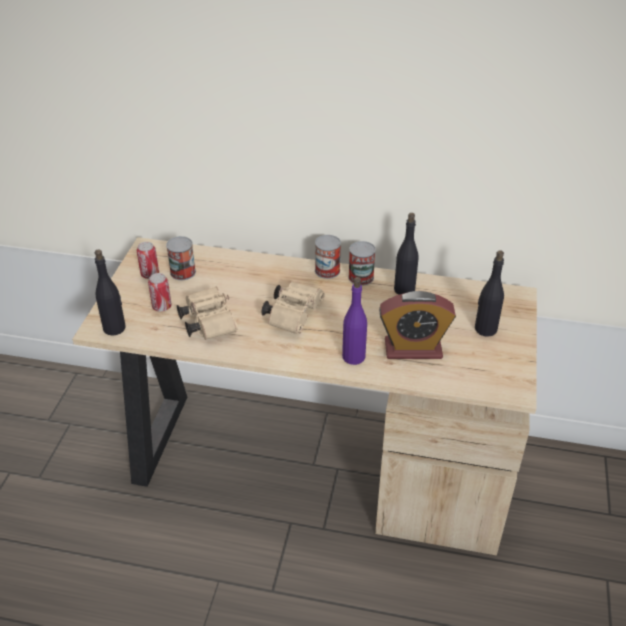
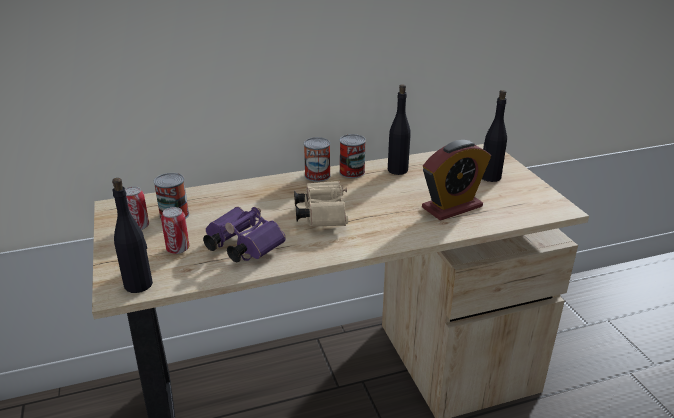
camera: 30 degrees left, 10 degrees down
beige binoculars [177,286,238,340] -> purple binoculars [203,207,286,262]
purple bottle [342,277,367,365] -> none

